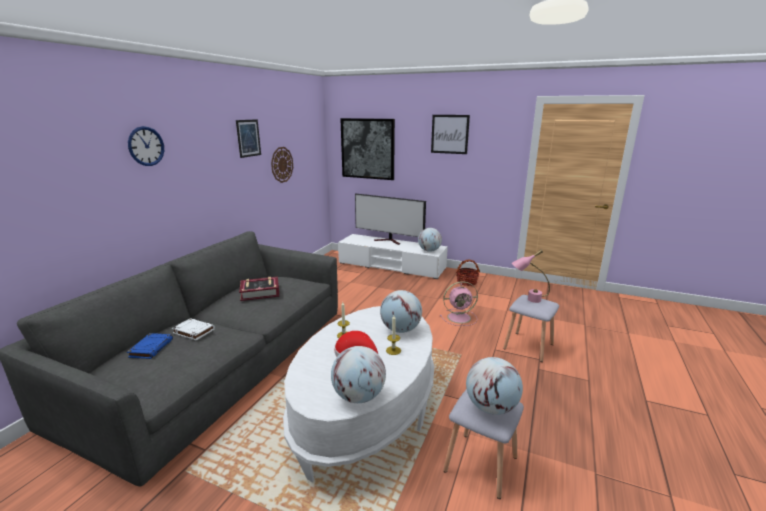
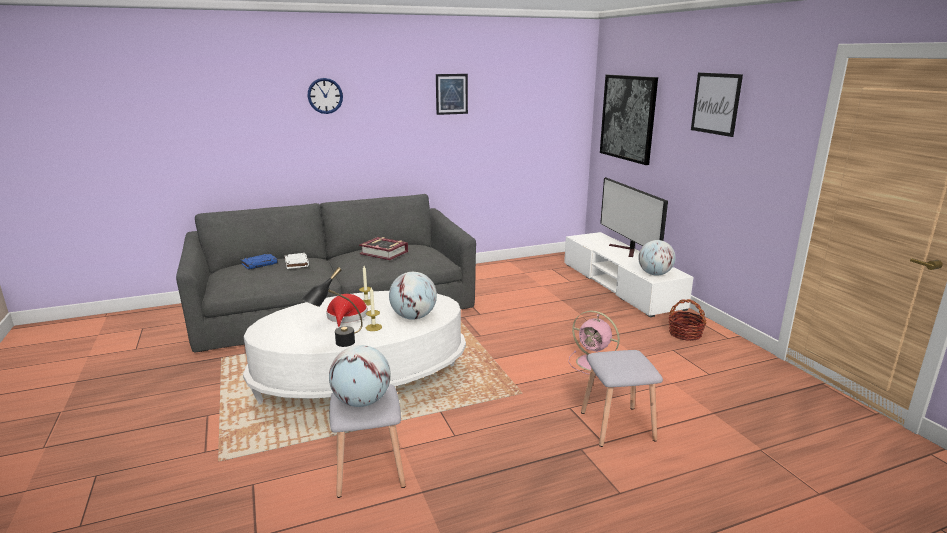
camera: 45 degrees right, 0 degrees up
wall clock [271,147,293,183] -> none
globe [331,346,386,403] -> none
pink table lamp [512,250,550,303] -> none
none -> black table lamp [301,267,363,347]

